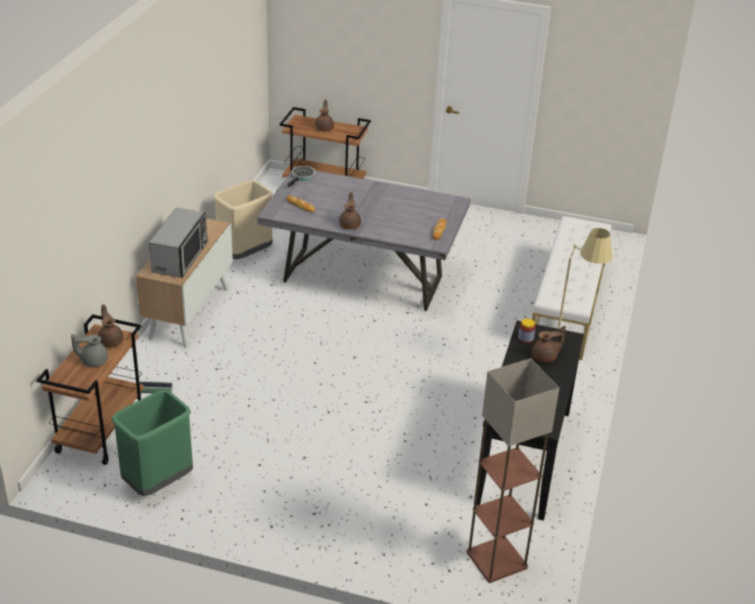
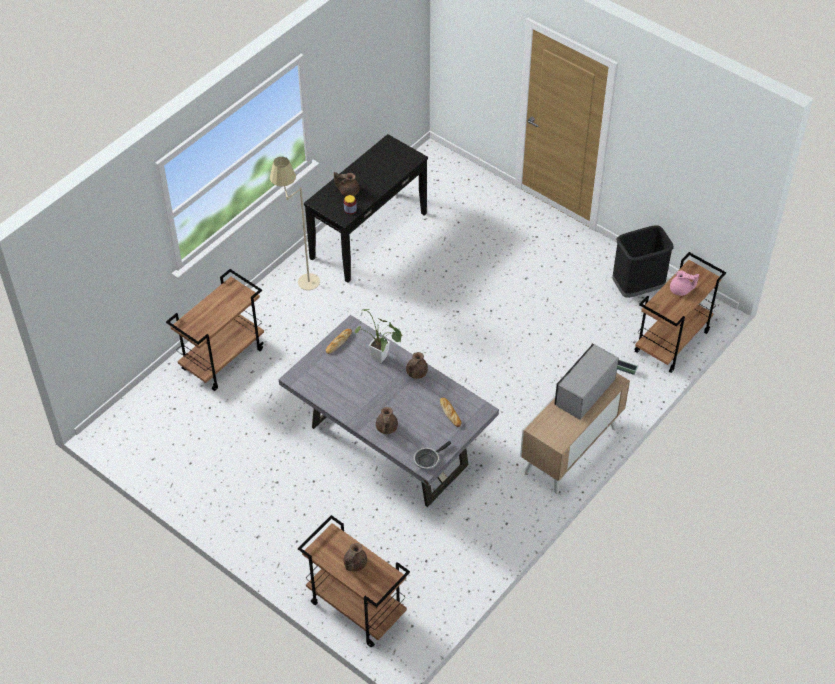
camera: 155 degrees left, 15 degrees up
grey teapot [71,334,108,367] -> pink teapot [670,271,699,296]
brown teapot [98,304,124,348] -> brown teapot moved to [376,407,398,434]
green trash can [112,390,193,496] -> black trash can [612,225,674,298]
beige trash can [213,180,273,260] -> none
floor lamp [466,358,559,583] -> none
white bench [532,216,611,360] -> brown cart [166,269,264,391]
none -> potted plant [355,309,402,363]

